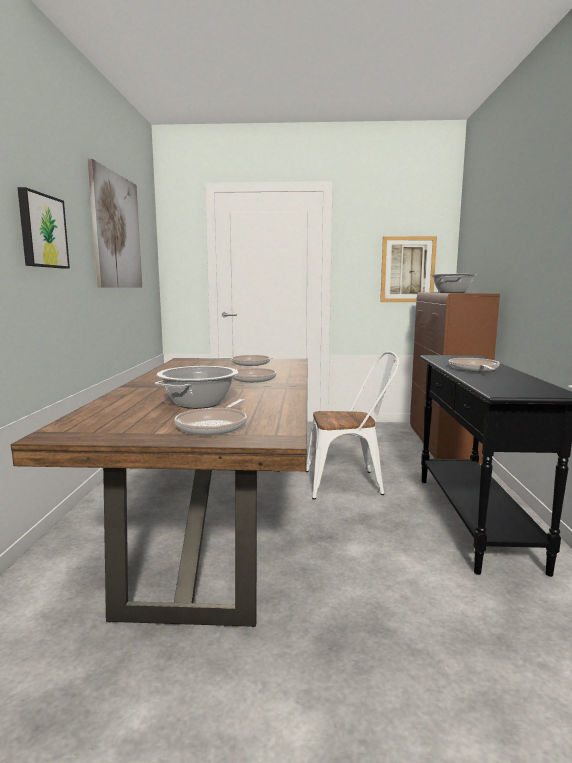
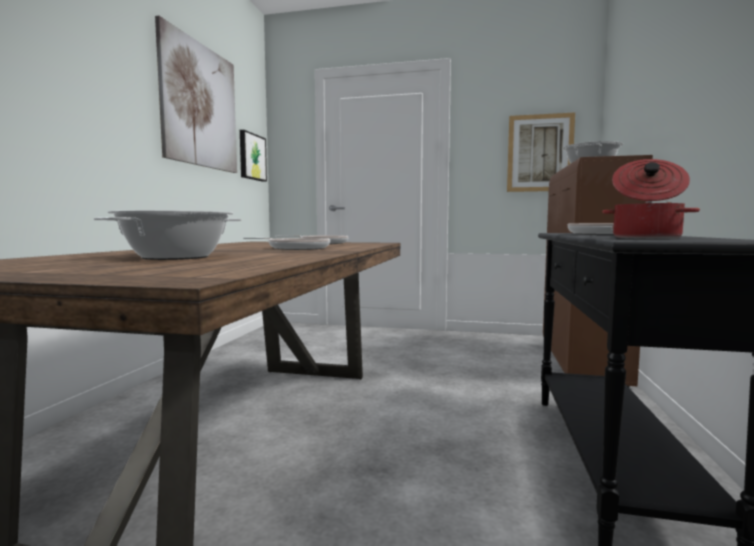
camera: 10 degrees right, 5 degrees down
picture [17,187,70,269] -> picture moved to [240,130,267,182]
frying pan [174,399,247,435] -> none
white chair [305,351,399,500] -> none
none -> cooking pot [602,159,700,239]

